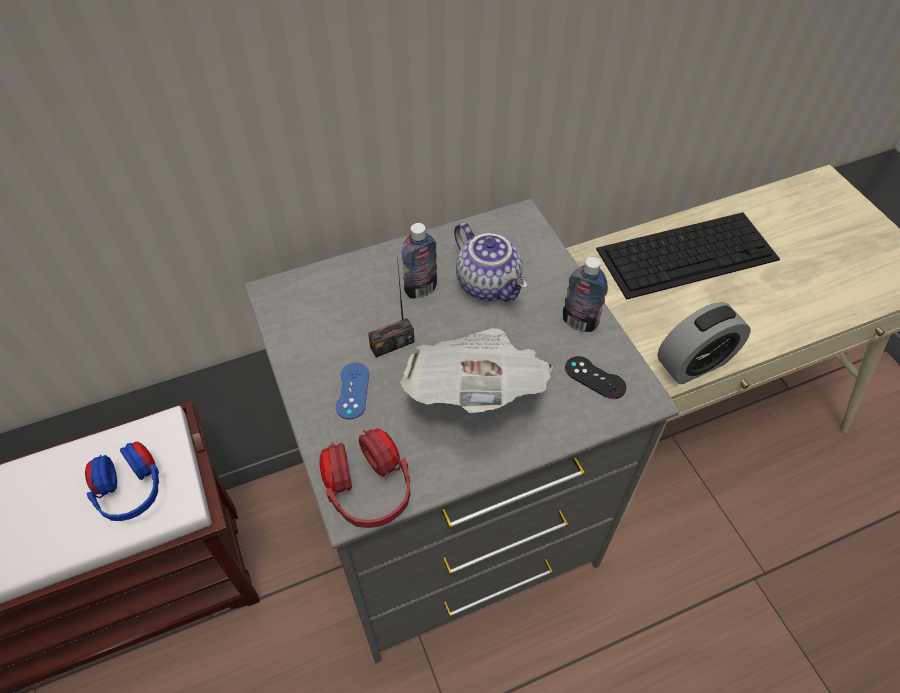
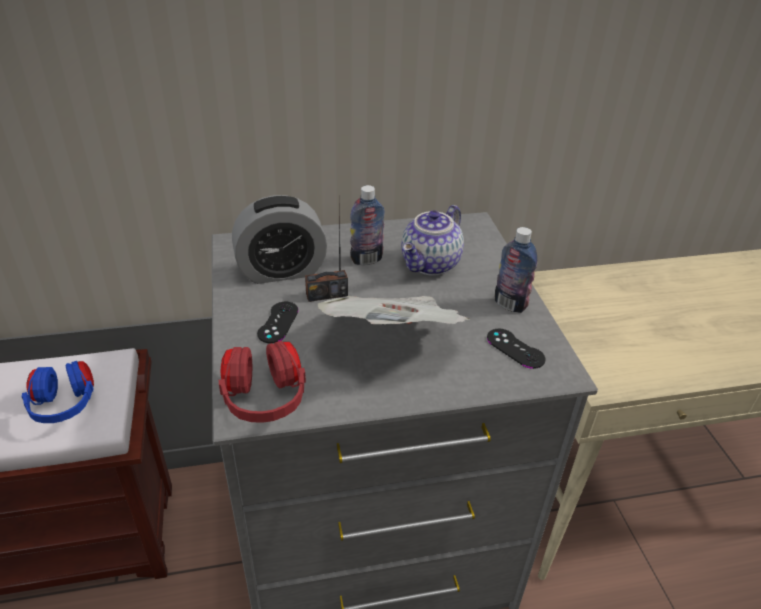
camera: 10 degrees right, 15 degrees down
blue game controller [336,363,369,419] -> black game controller [257,302,299,344]
teapot [454,222,528,301] -> teapot turned 60 degrees clockwise [401,205,464,276]
keyboard [596,212,780,300] -> none
alarm clock [657,302,750,384] -> alarm clock moved to [232,195,327,284]

